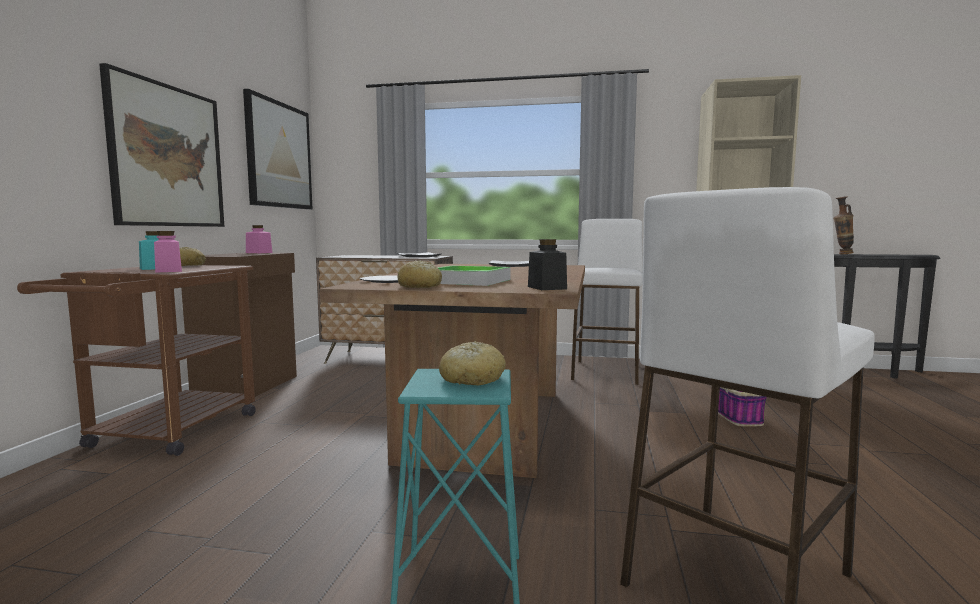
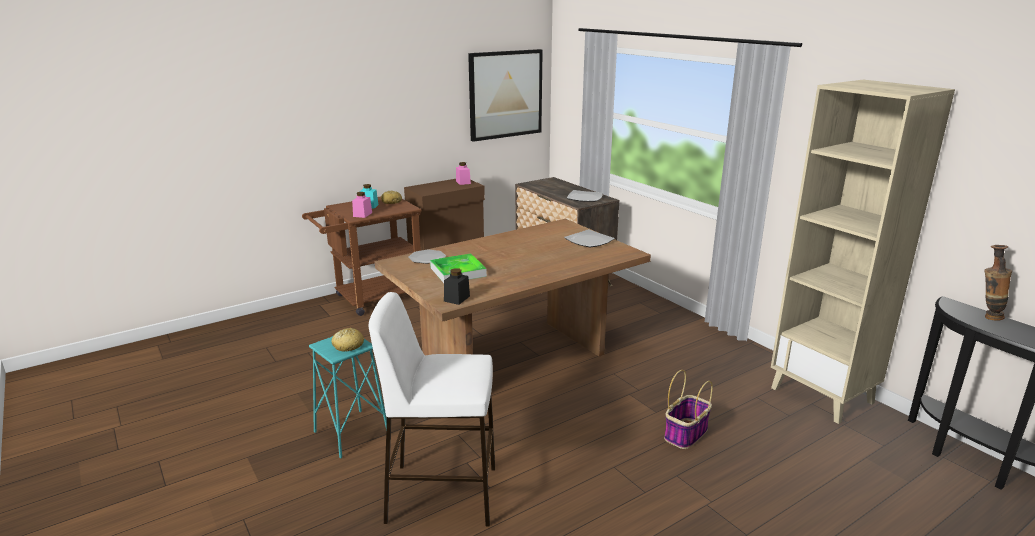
camera: 45 degrees right, 15 degrees up
picture [99,63,224,227] -> none
bread [397,260,442,288] -> none
white stool [571,219,643,385] -> none

